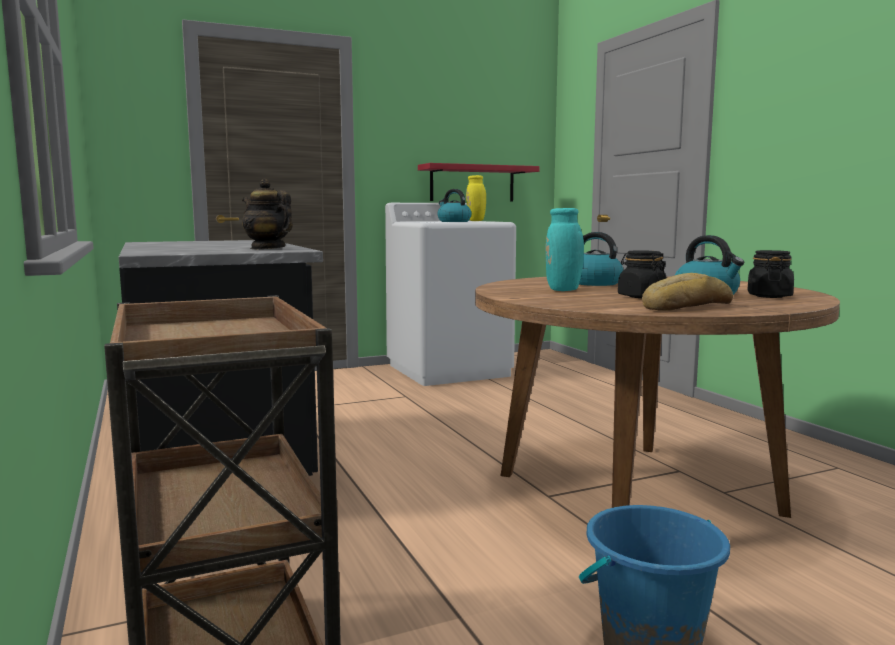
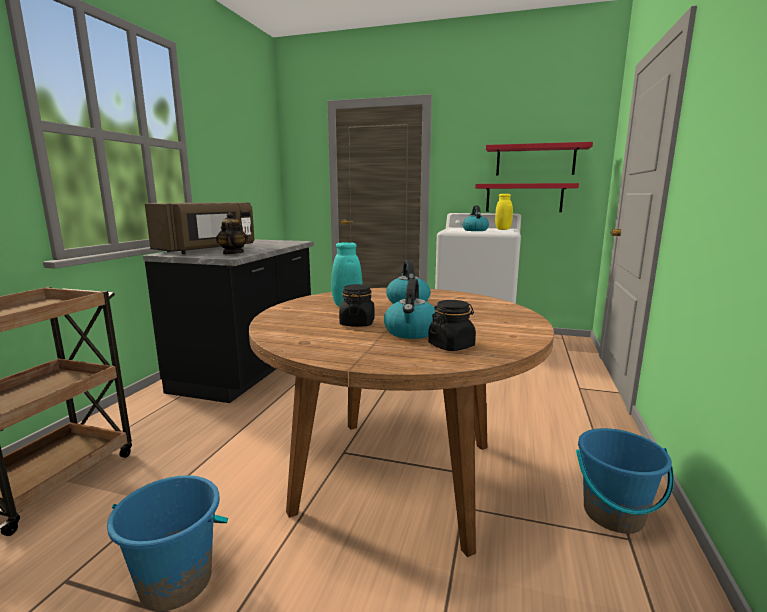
camera: 40 degrees right, 5 degrees up
bread [642,273,733,311] -> none
none -> brown microwave [145,202,255,254]
none -> red shelf [486,142,593,176]
none -> blue bucket [576,428,674,534]

